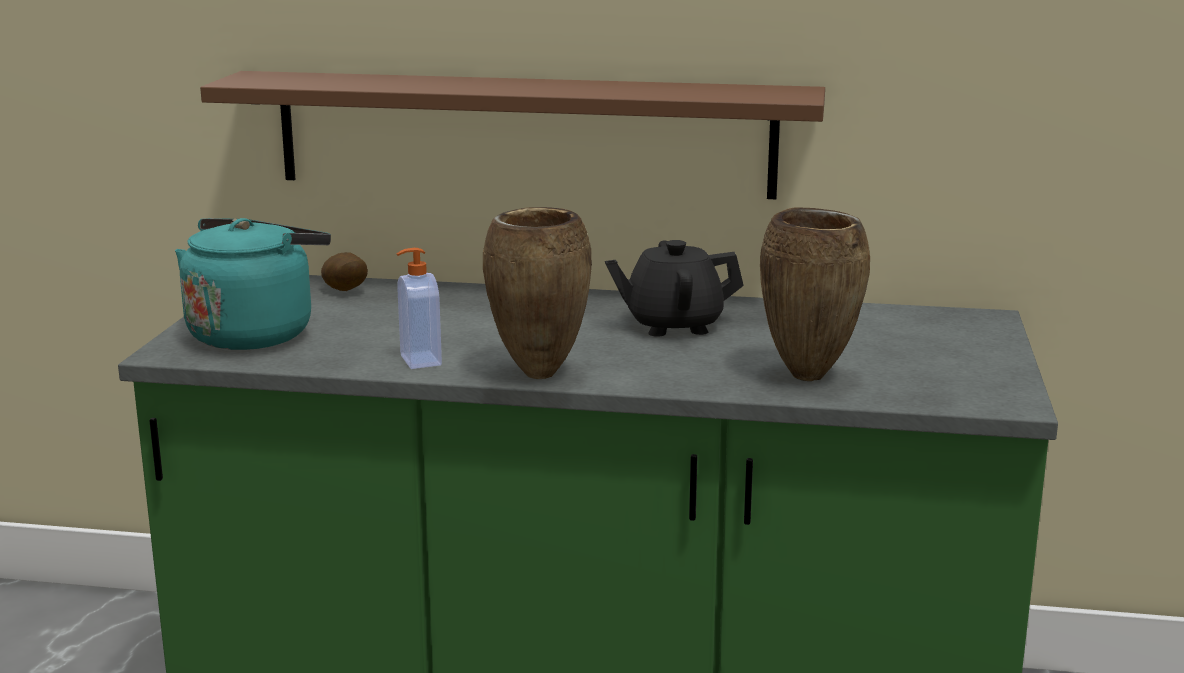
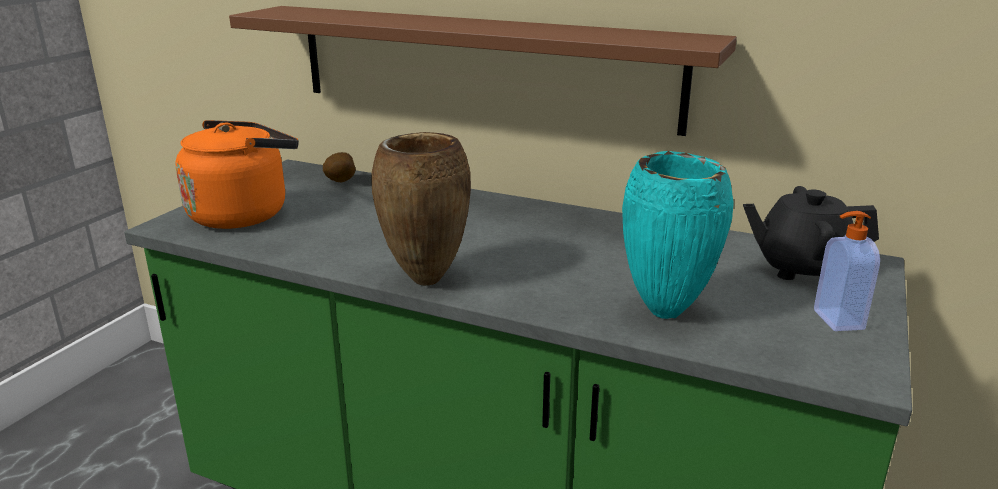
camera: 15 degrees right, 5 degrees up
turquoise kettle [175,218,331,350] -> orange kettle [175,120,299,229]
soap dispenser [396,248,442,369] -> soap dispenser moved to [814,211,880,331]
black teapot [605,240,744,337] -> black teapot moved to [743,186,879,280]
brown vase [760,207,870,381] -> turquoise vase [622,151,734,319]

